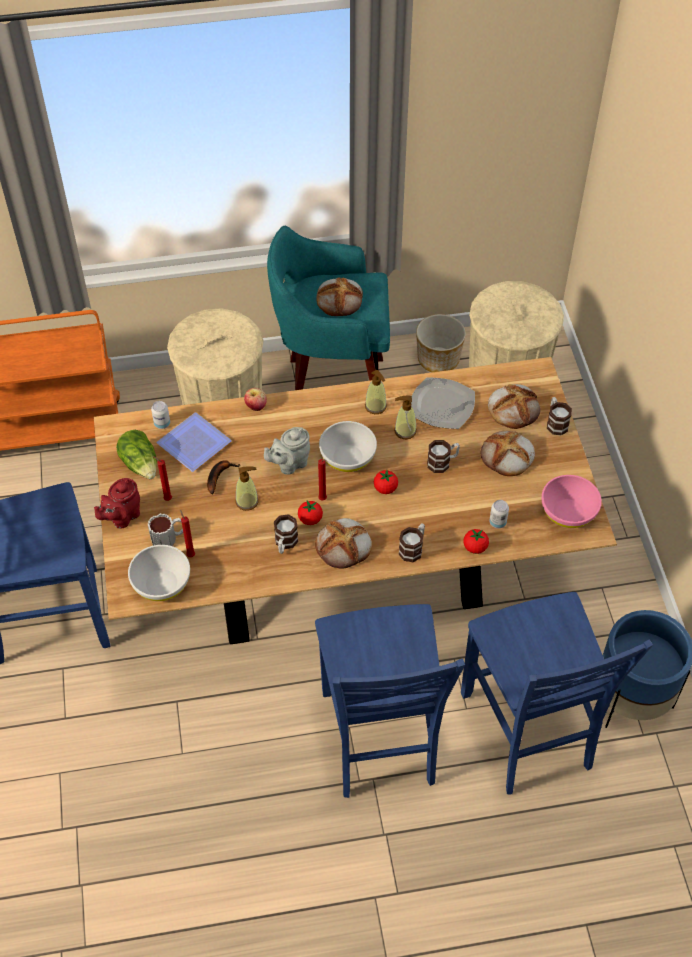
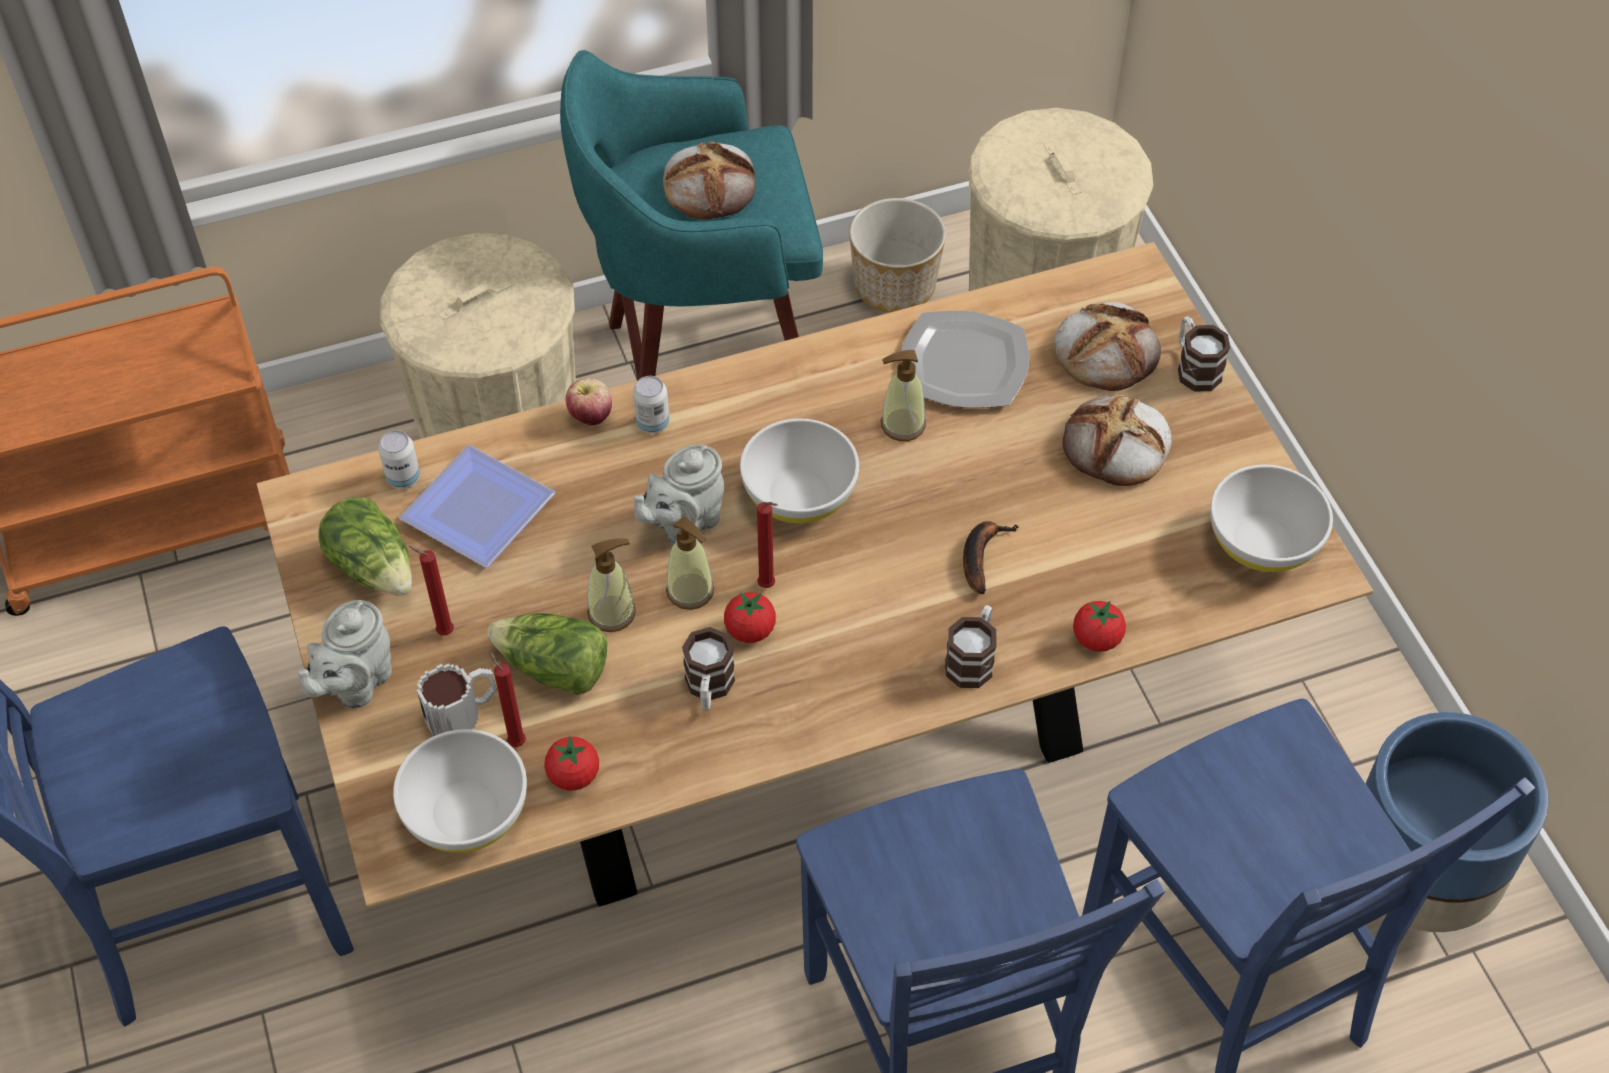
camera: 10 degrees left, 0 degrees up
red teapot [94,478,140,529] -> grey teapot [297,600,392,709]
banana [207,460,240,494] -> banana moved to [963,521,1019,594]
bread [315,518,372,569] -> none
soap dispenser [365,369,387,414] -> soap dispenser moved to [666,516,714,610]
tomato [374,470,398,494] -> tomato moved to [544,736,599,791]
mug [427,440,460,473] -> none
can [489,500,509,528] -> can moved to [633,376,669,434]
pink bowl [542,475,602,528] -> white bowl [1210,465,1333,572]
none -> lettuce [487,613,607,695]

